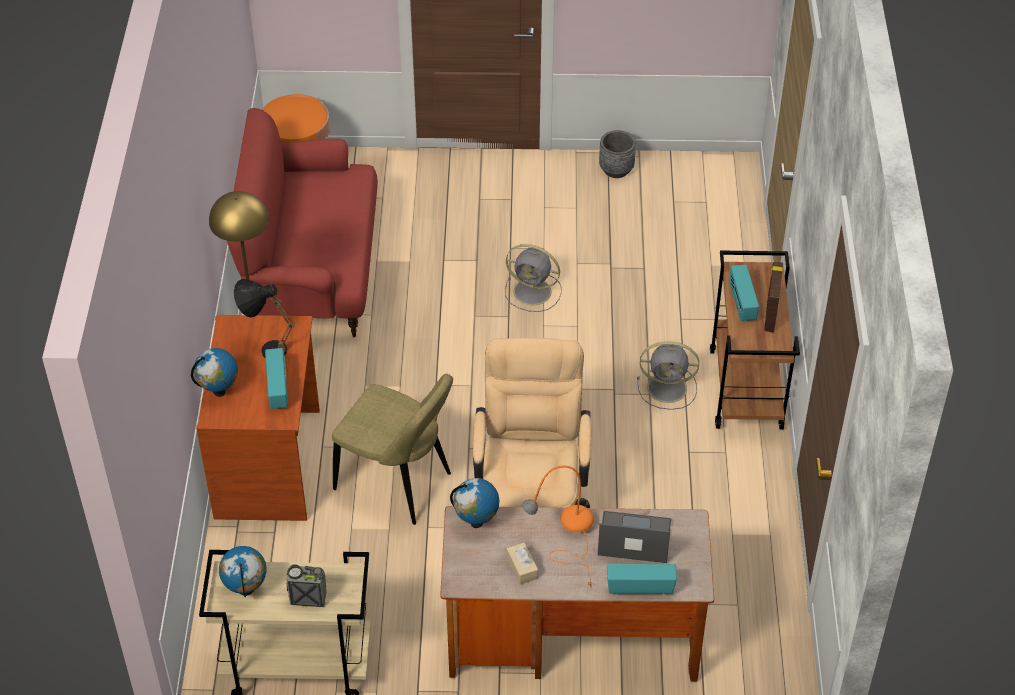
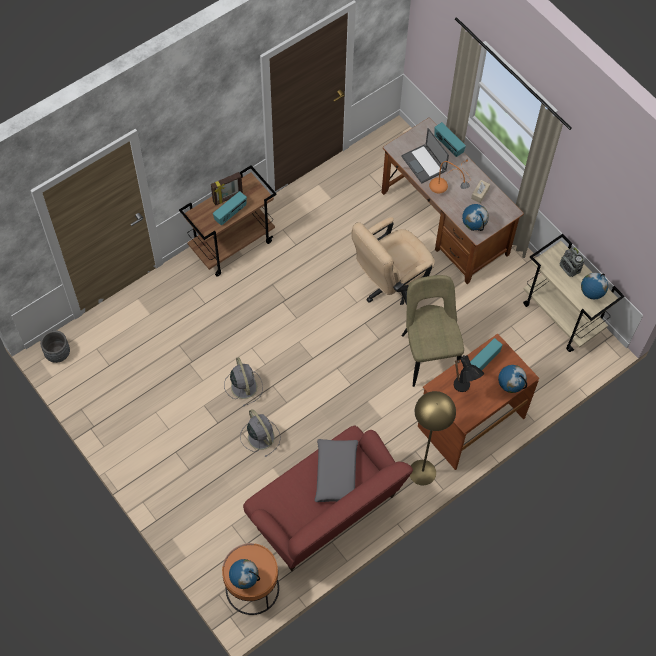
camera: 130 degrees left, 15 degrees up
grey planter [599,130,636,178] -> grey planter moved to [40,330,70,363]
grey fan [637,341,699,410] -> grey fan moved to [240,409,281,457]
none -> globe [229,559,260,589]
none -> grey pillow [314,439,358,502]

